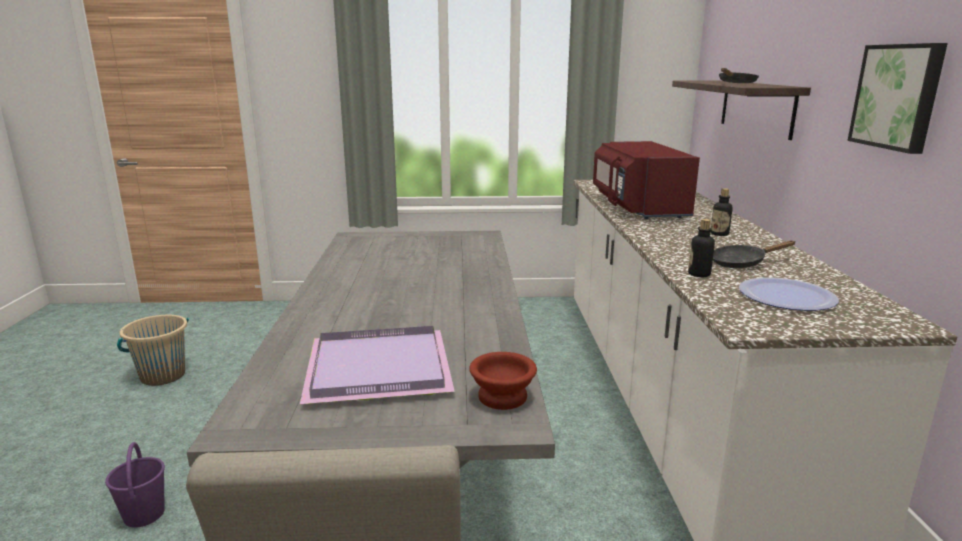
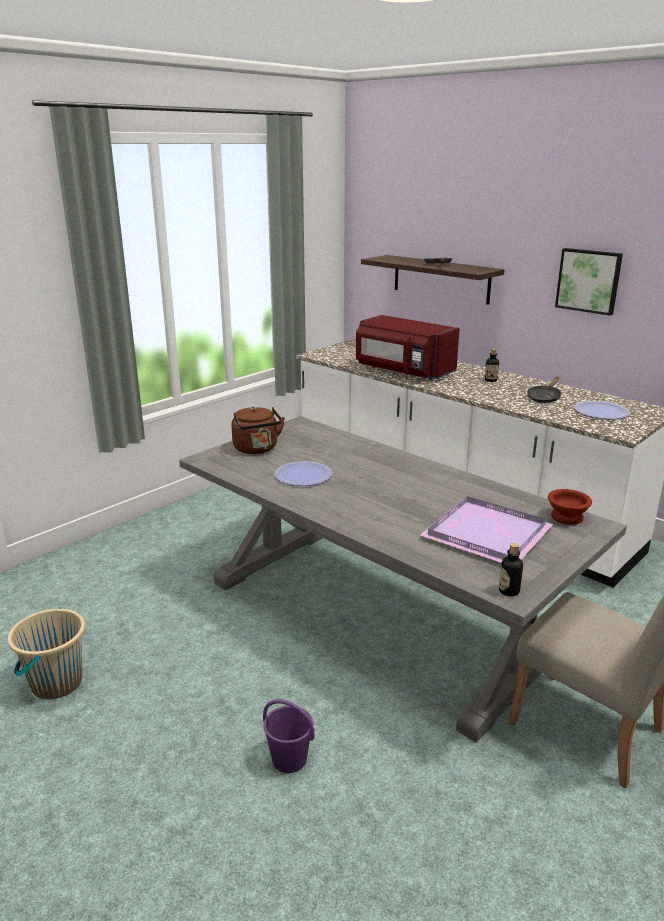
camera: 45 degrees left, 5 degrees up
bottle [688,219,715,277] -> bottle moved to [499,543,523,596]
none -> brown kettle [231,407,285,454]
none -> plate [274,461,332,486]

